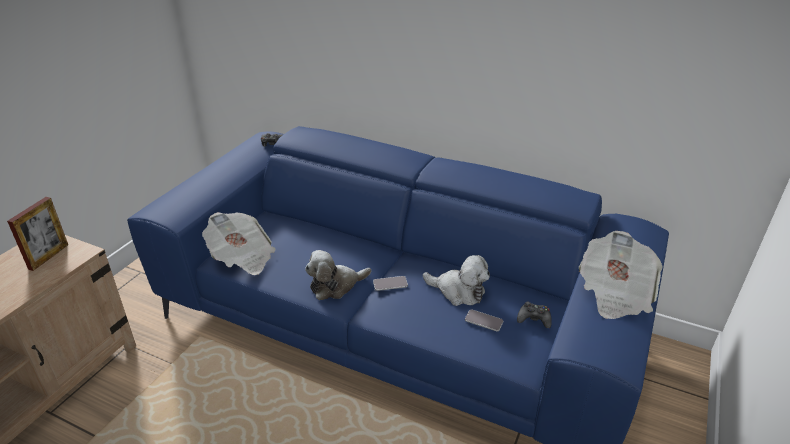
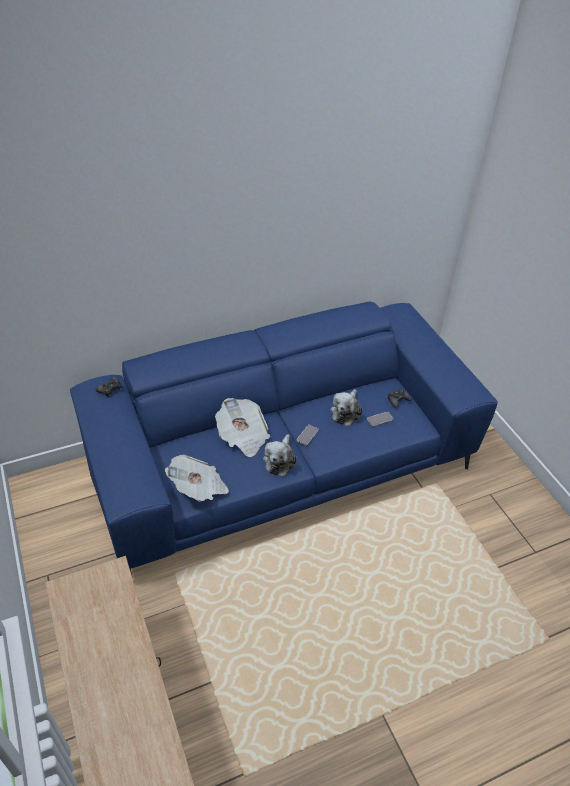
camera: 50 degrees left, 10 degrees up
picture frame [7,197,68,271] -> none
plush toy [423,255,490,306] -> plush toy turned 135 degrees clockwise [330,389,363,426]
newspaper [579,231,663,319] -> newspaper moved to [215,398,270,457]

